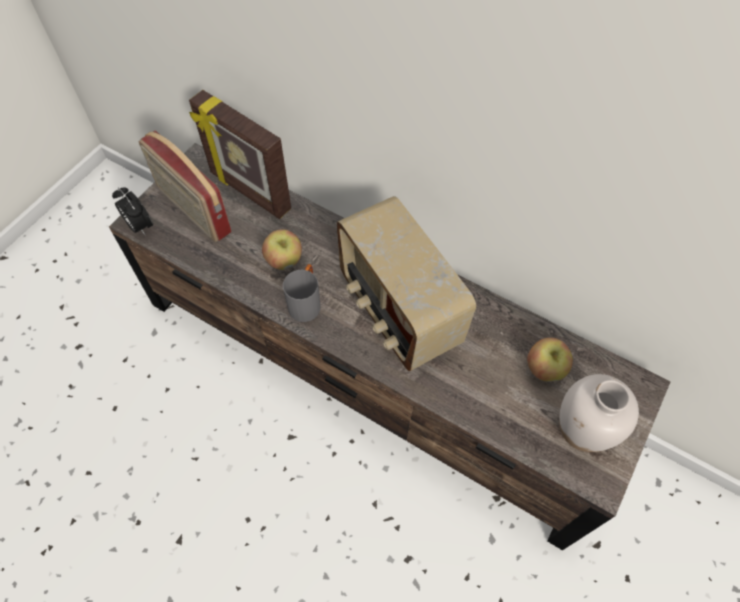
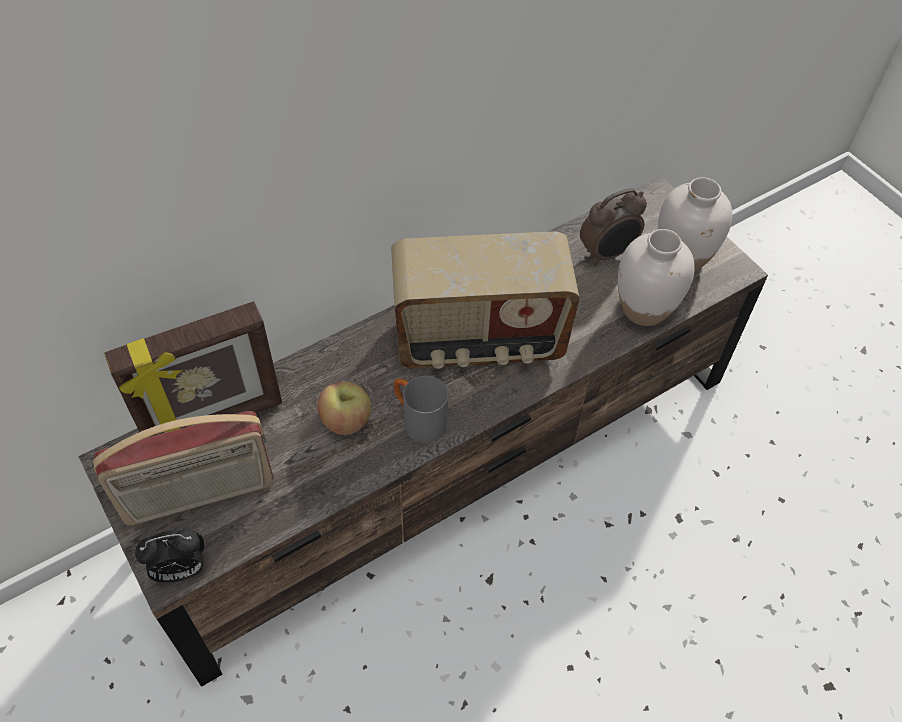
camera: 65 degrees left, 5 degrees down
apple [527,338,573,382] -> alarm clock [580,188,647,265]
none -> white vase [618,229,695,326]

